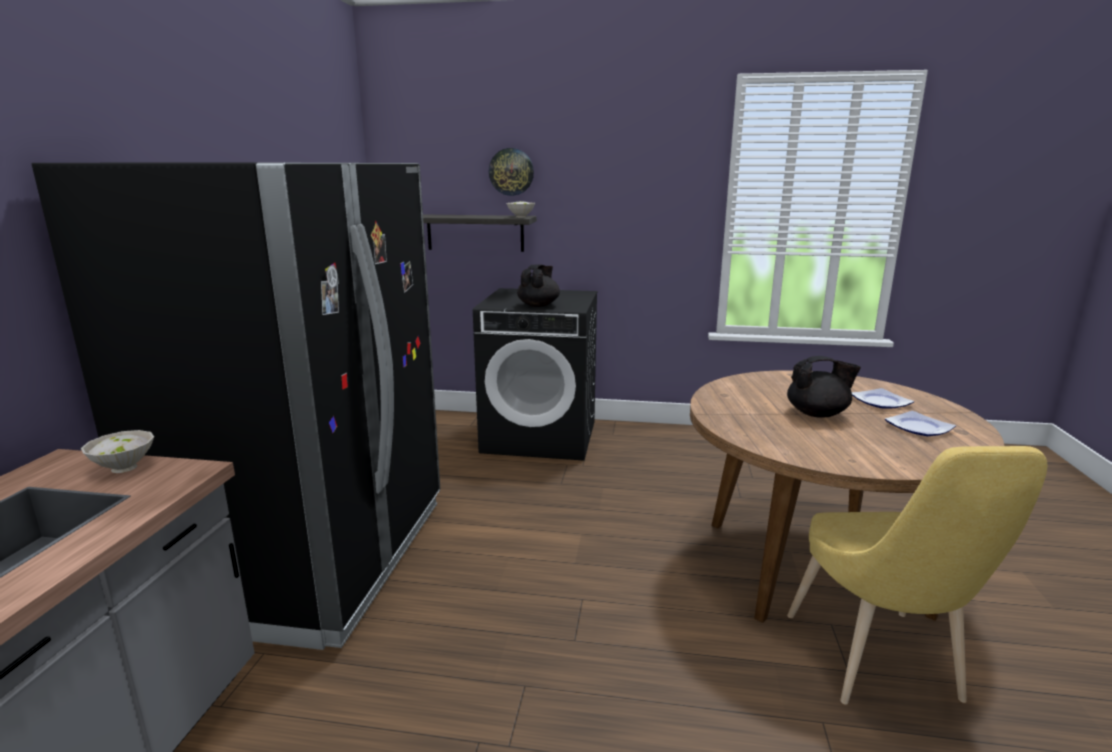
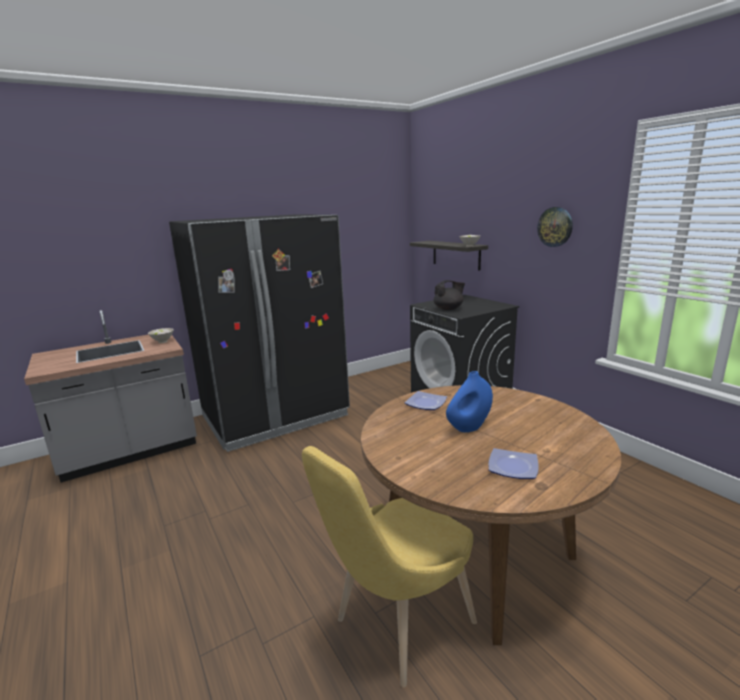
camera: 50 degrees right, 0 degrees up
wall clock [489,148,534,196] -> wall clock moved to [537,207,573,247]
black teapot [787,356,861,418] -> blue vase [446,371,493,432]
plate [852,388,914,409] -> plate moved to [405,391,447,410]

